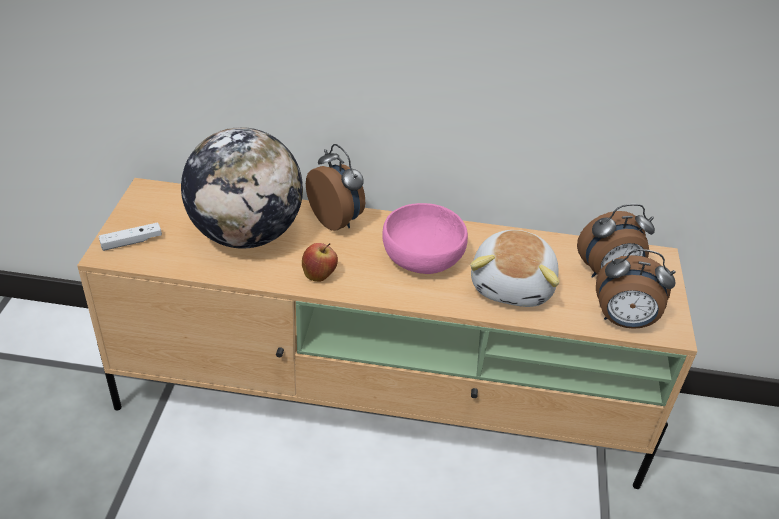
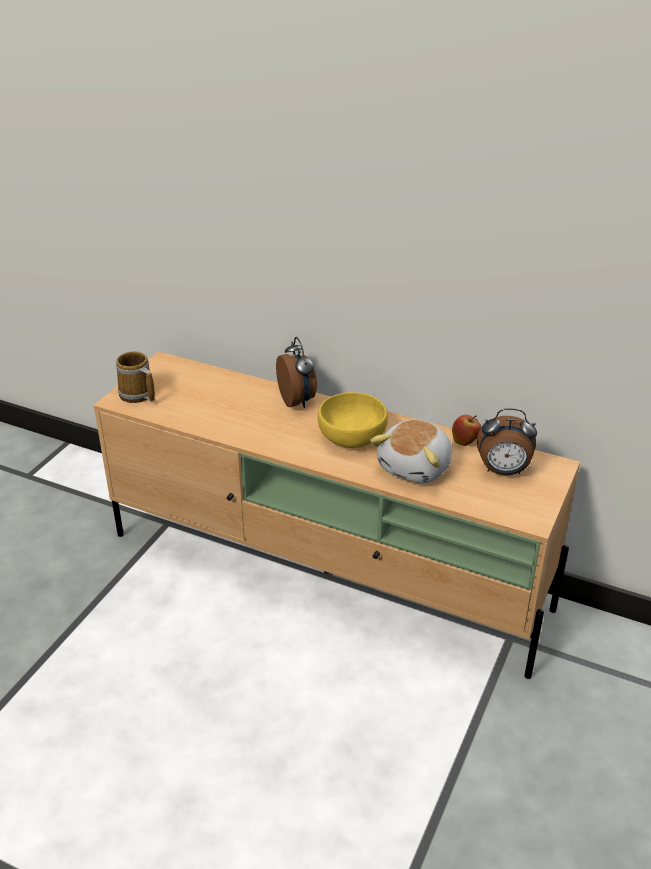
camera: 20 degrees right, 5 degrees down
white game controller [98,222,162,251] -> mug [116,351,155,403]
globe [181,127,303,249] -> none
apple [302,243,338,282] -> apple moved to [452,415,481,446]
pink bowl [382,203,468,274] -> yellow bowl [318,392,388,448]
alarm clock [596,249,675,329] -> none

